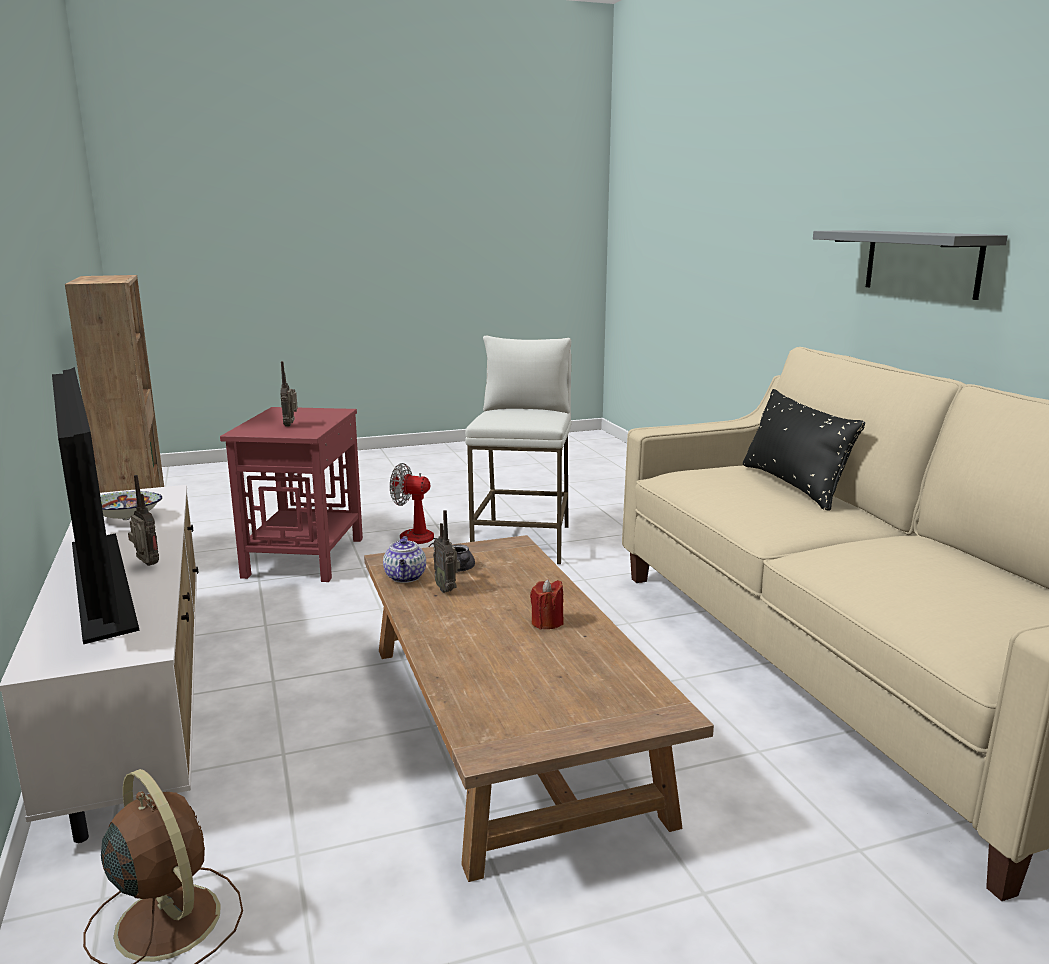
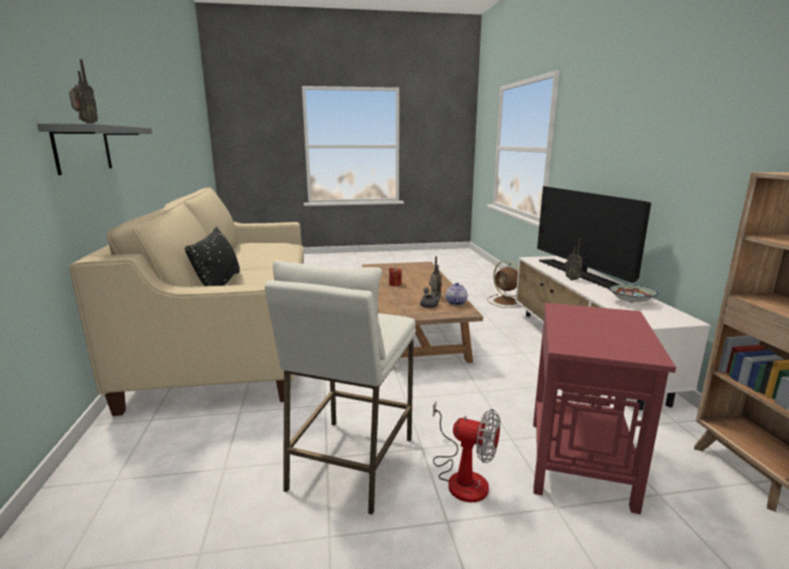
camera: 170 degrees left, 0 degrees up
radio [280,361,298,427] -> radio moved to [69,59,98,124]

